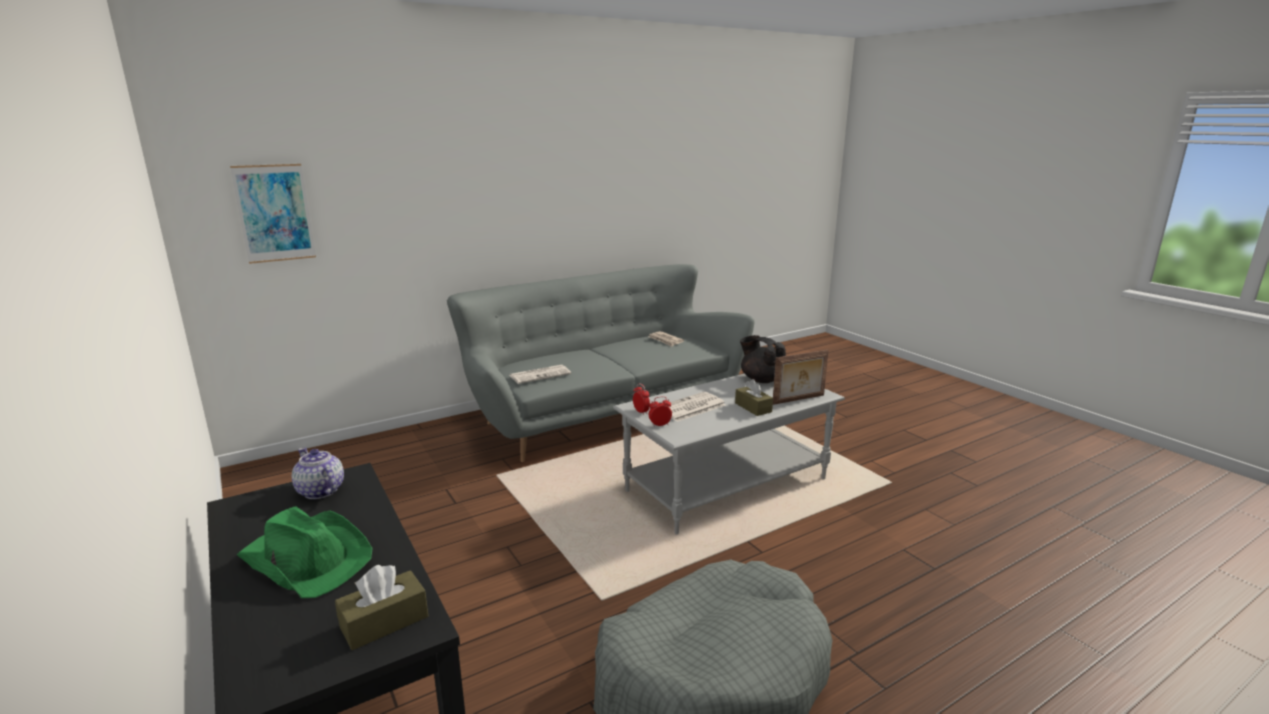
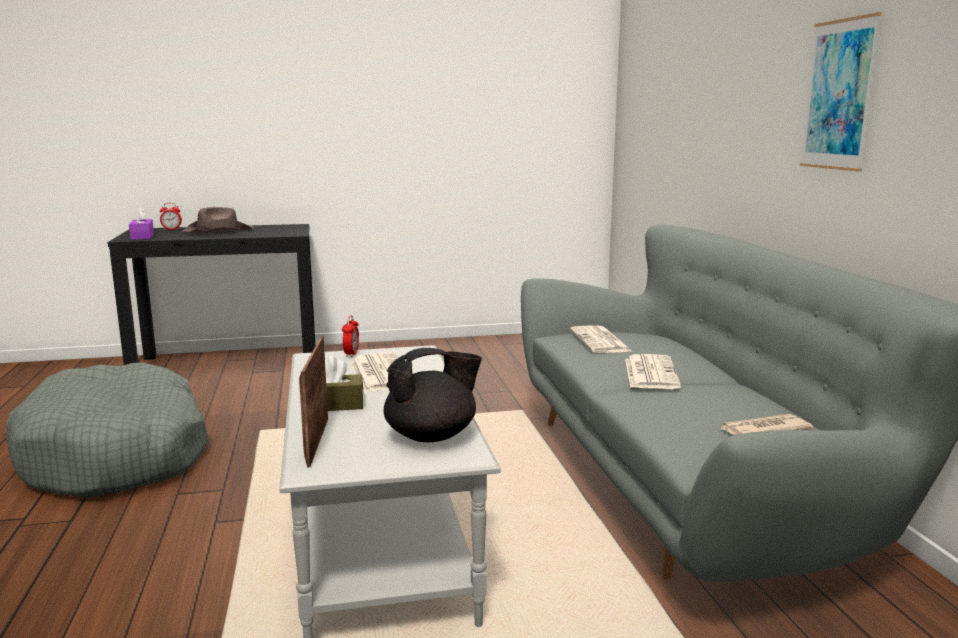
camera: 110 degrees right, 5 degrees down
picture [230,164,316,264] -> picture moved to [800,12,882,172]
green hat [237,506,373,598] -> brown hat [181,207,254,233]
teapot [292,448,344,499] -> none
brown tissue box [335,565,428,650] -> purple tissue box [129,207,154,240]
alarm clock [633,384,650,415] -> alarm clock moved to [160,203,182,230]
none -> newspaper [625,354,681,389]

